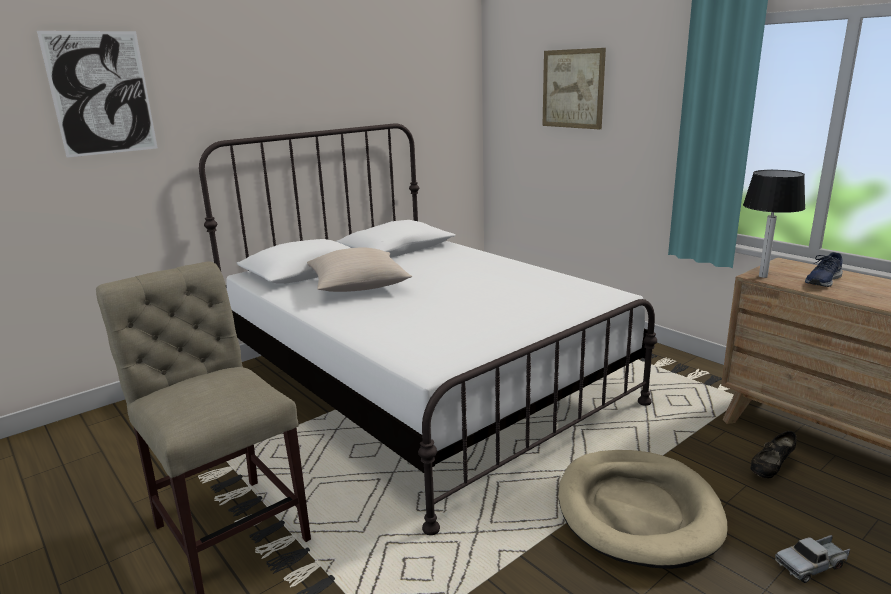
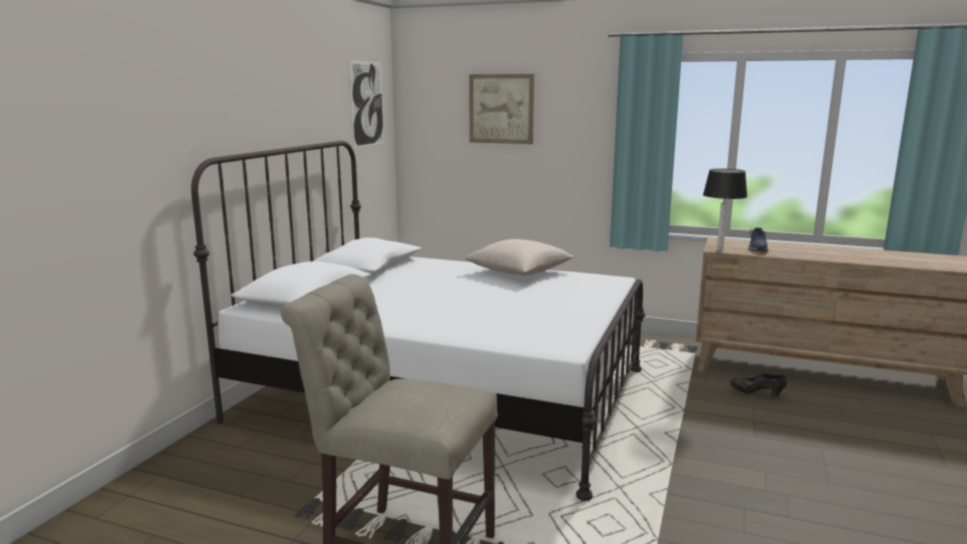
camera: 30 degrees left, 5 degrees down
picture [37,31,158,158] -> picture moved to [349,60,384,148]
beige pillow [307,247,412,292] -> beige pillow moved to [465,239,575,275]
beige dog bed [558,450,728,569] -> none
black shoe [750,431,797,479] -> black shoe turned 90 degrees clockwise [730,373,787,397]
toy truck [775,535,850,583] -> none

